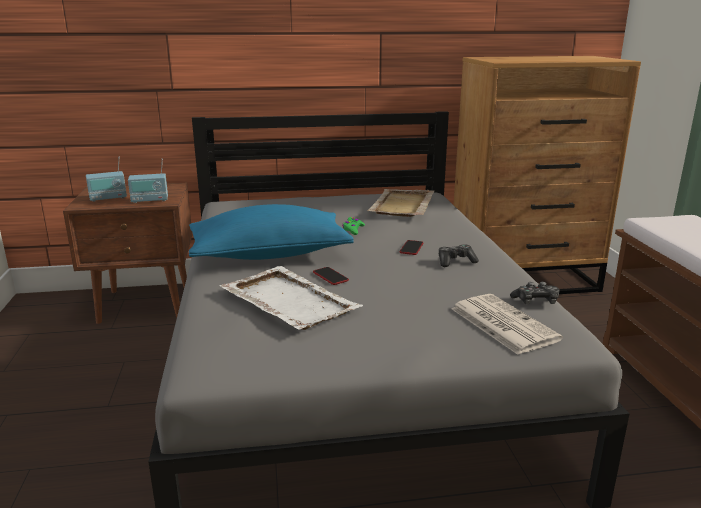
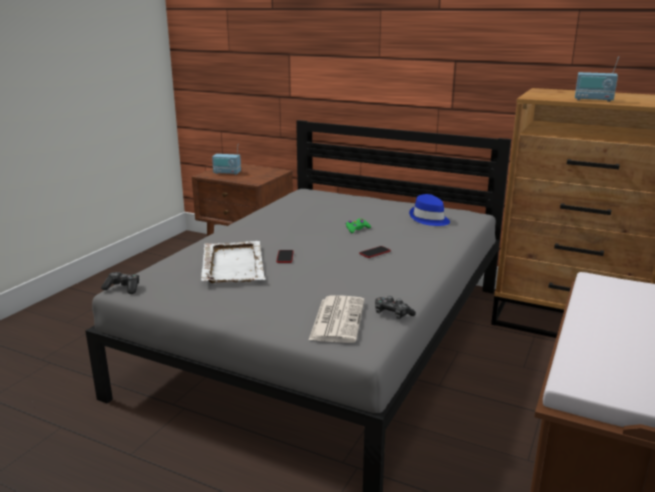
camera: 35 degrees right, 0 degrees up
radio [128,158,168,203] -> radio moved to [575,56,620,102]
blue pillow [189,204,354,260] -> none
beige tray [367,189,434,217] -> blue hat [409,194,450,226]
game controller [439,244,479,267] -> game controller moved to [101,272,139,294]

